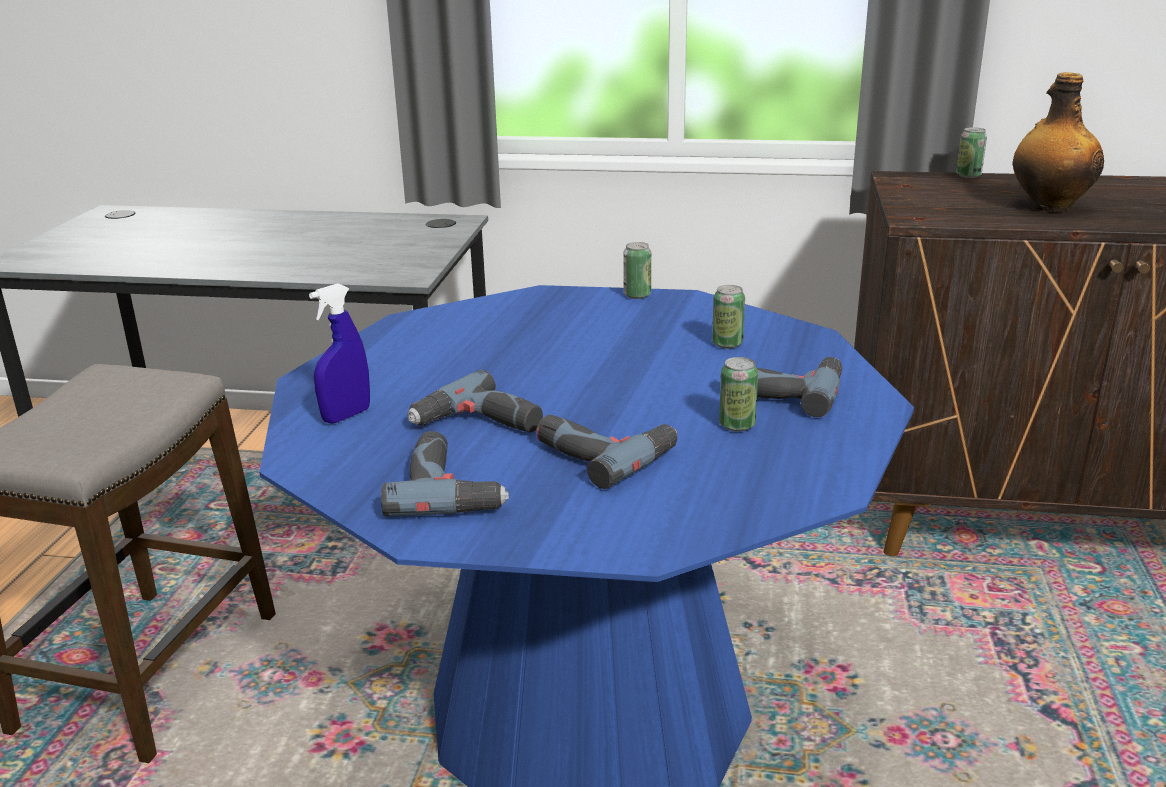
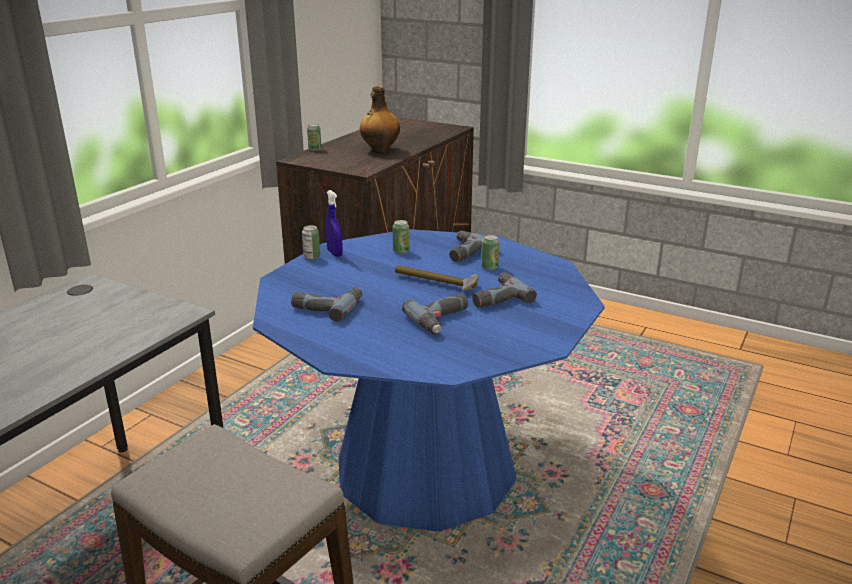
camera: 70 degrees left, 0 degrees up
blue spray bottle [309,283,370,424] -> blue spray bottle moved to [326,190,343,257]
power drill [381,431,509,516] -> power drill moved to [291,287,362,322]
none -> hammer [395,265,479,291]

